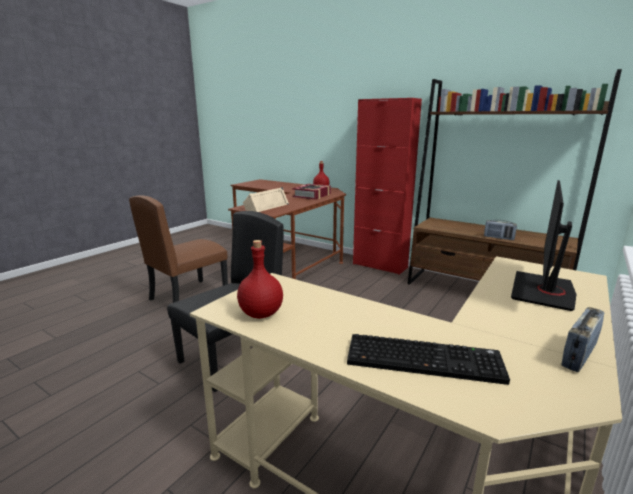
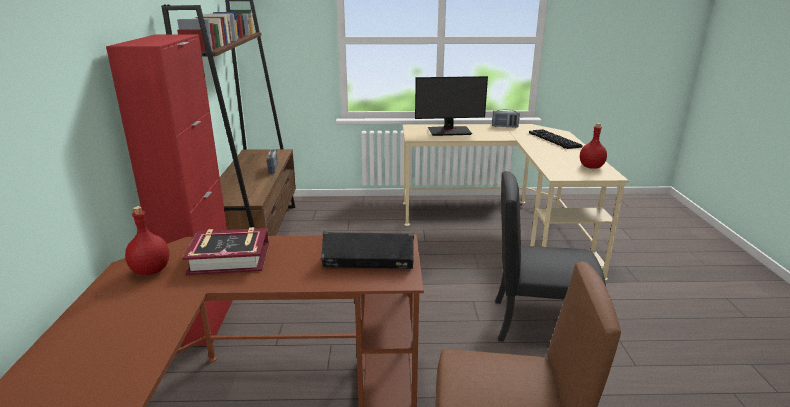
camera: 125 degrees left, 5 degrees up
beige speaker [243,187,289,212] -> black speaker [321,232,414,269]

